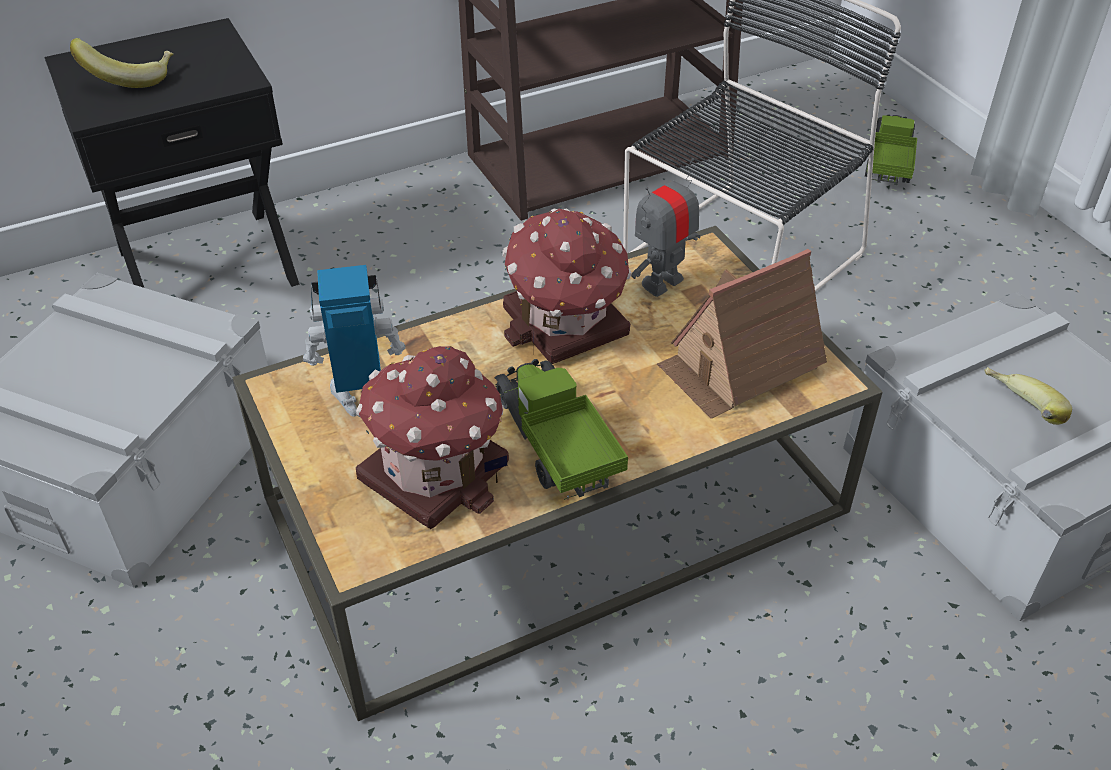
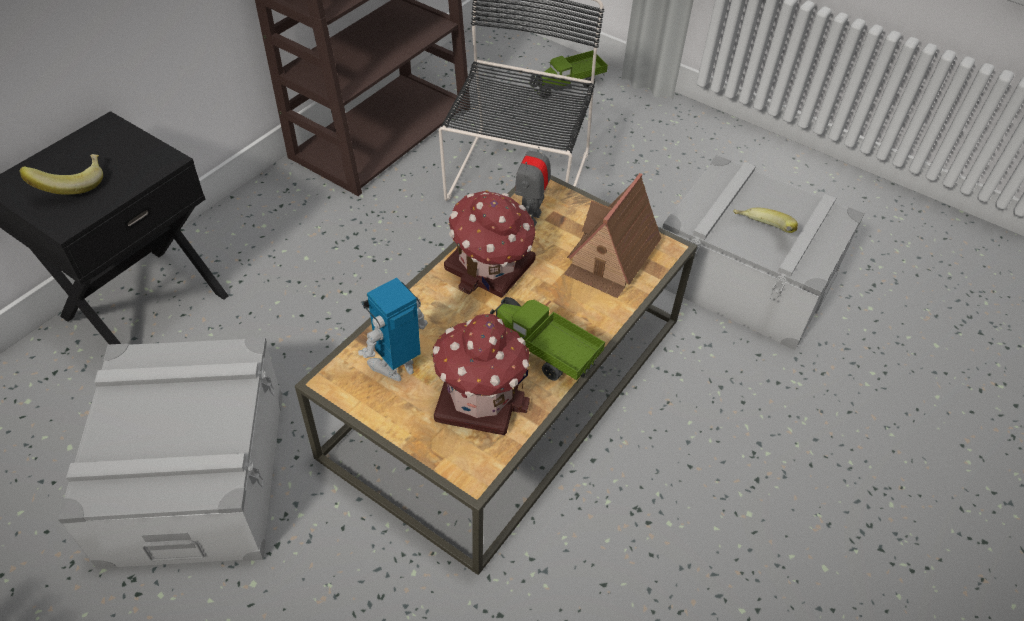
camera: 30 degrees left, 5 degrees up
toy truck [865,114,917,185] -> toy truck turned 105 degrees counterclockwise [530,50,608,98]

